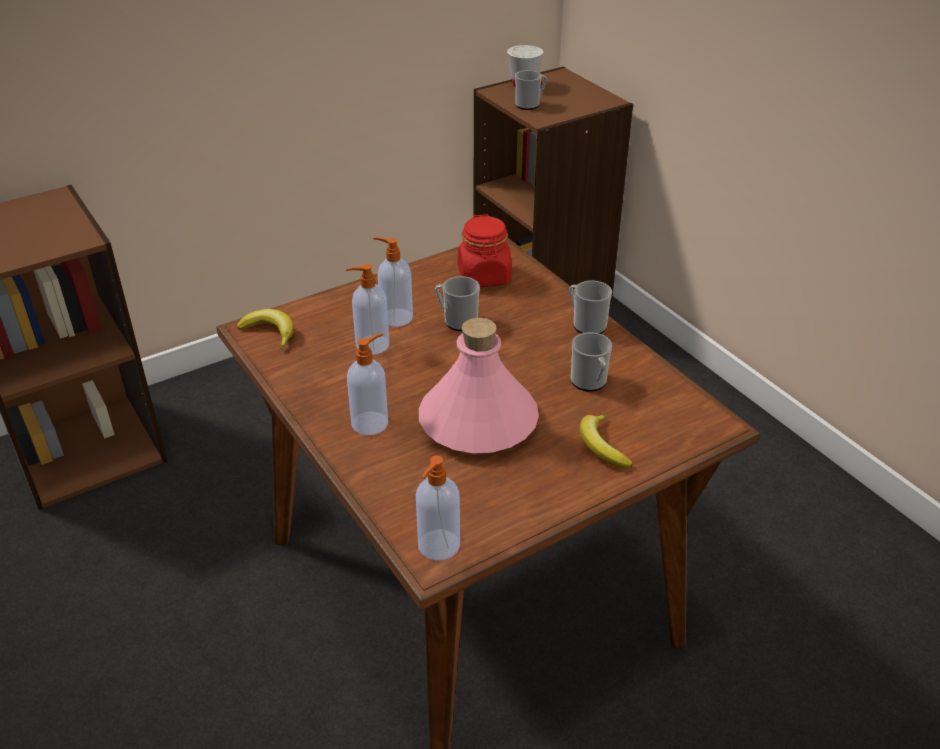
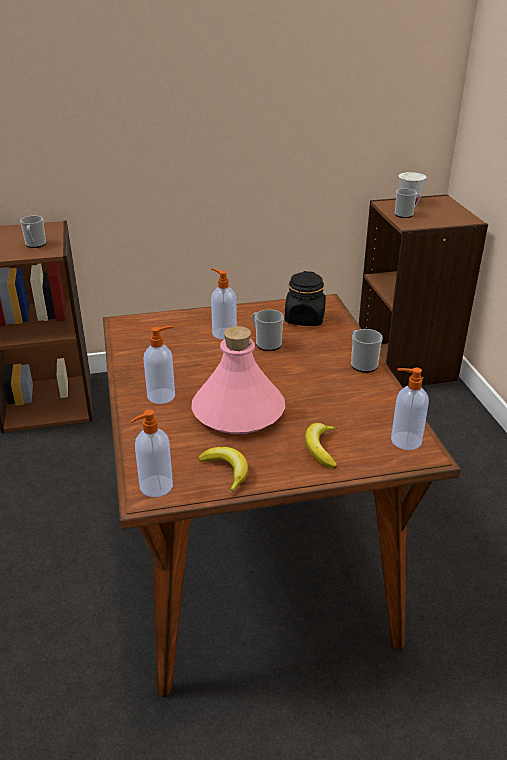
camera: 20 degrees right, 5 degrees down
banana [237,309,294,350] -> banana moved to [199,447,248,494]
soap dispenser [346,264,389,355] -> soap dispenser moved to [391,368,429,450]
red jar [458,214,512,287] -> black jar [285,271,326,326]
mug [571,332,612,392] -> mug moved to [20,216,46,248]

